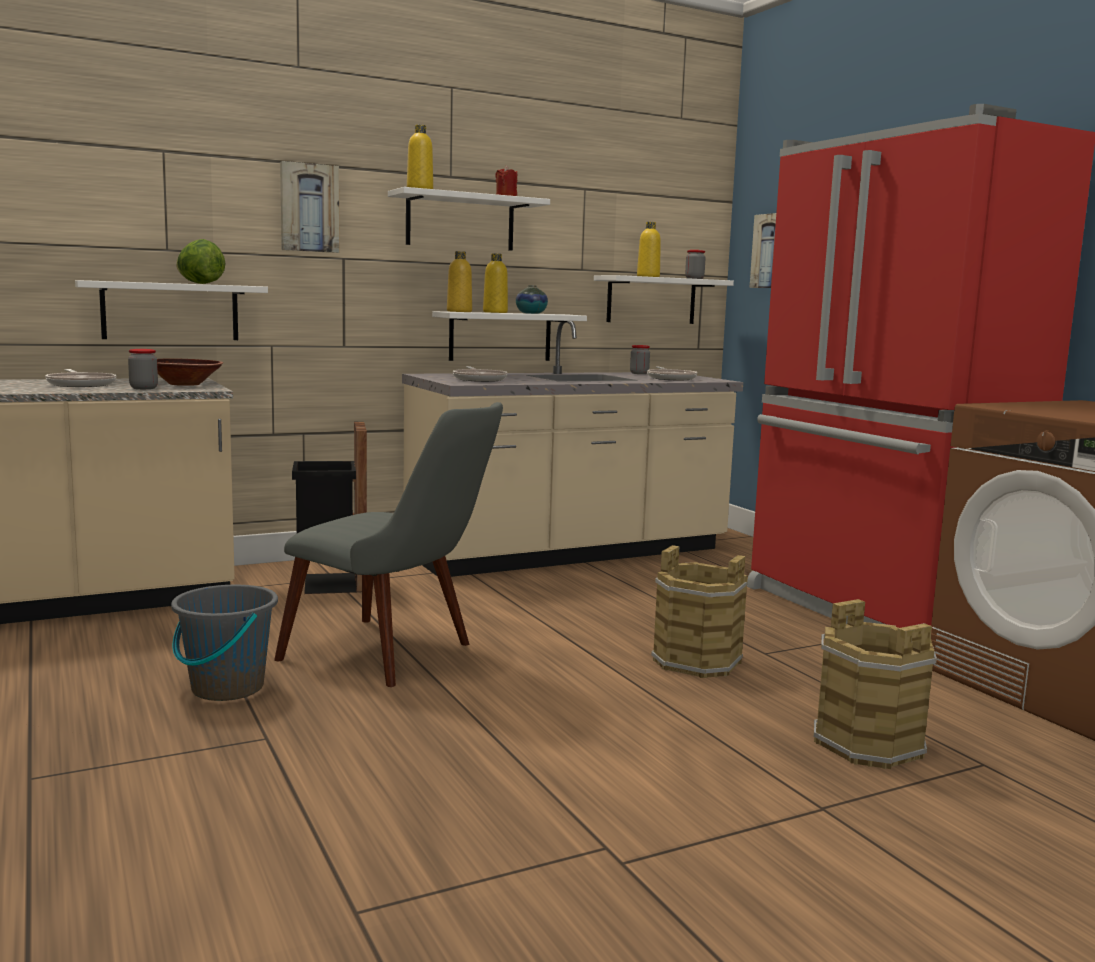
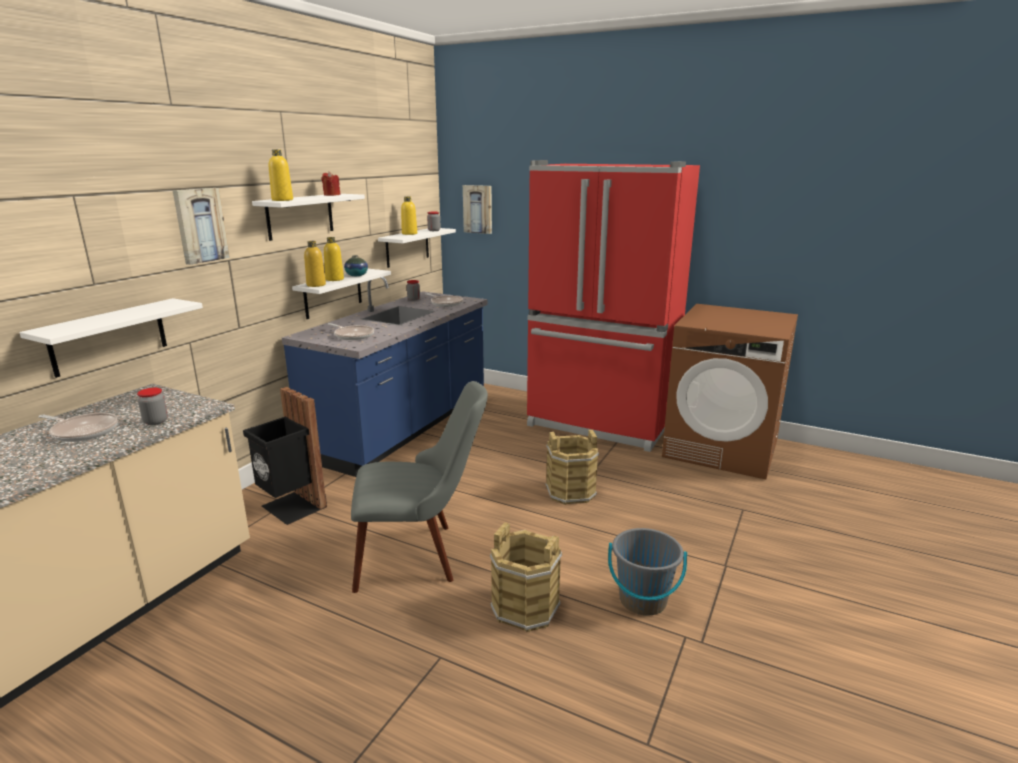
camera: 35 degrees left, 10 degrees up
brown bowl [157,358,223,386] -> none
grey bucket [171,585,278,701] -> grey bucket moved to [608,528,687,616]
lettuce [176,239,226,284] -> none
beige counter [402,321,743,577] -> blue counter [282,277,487,477]
brown bucket [814,599,937,769] -> brown bucket moved to [490,522,562,632]

